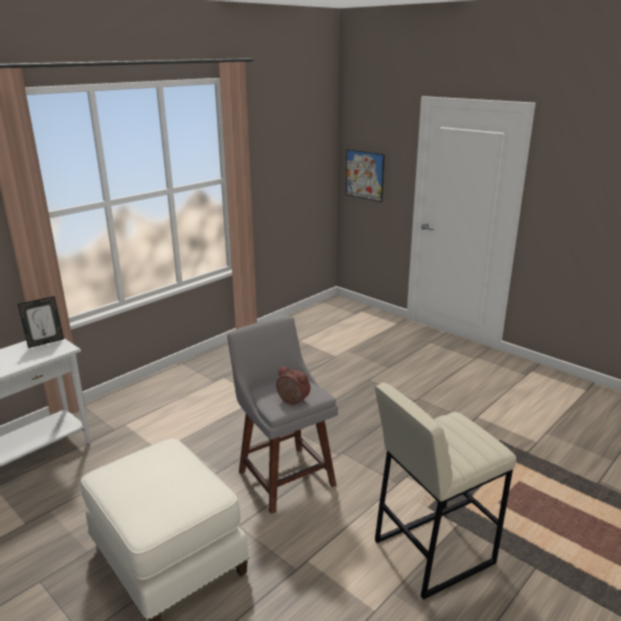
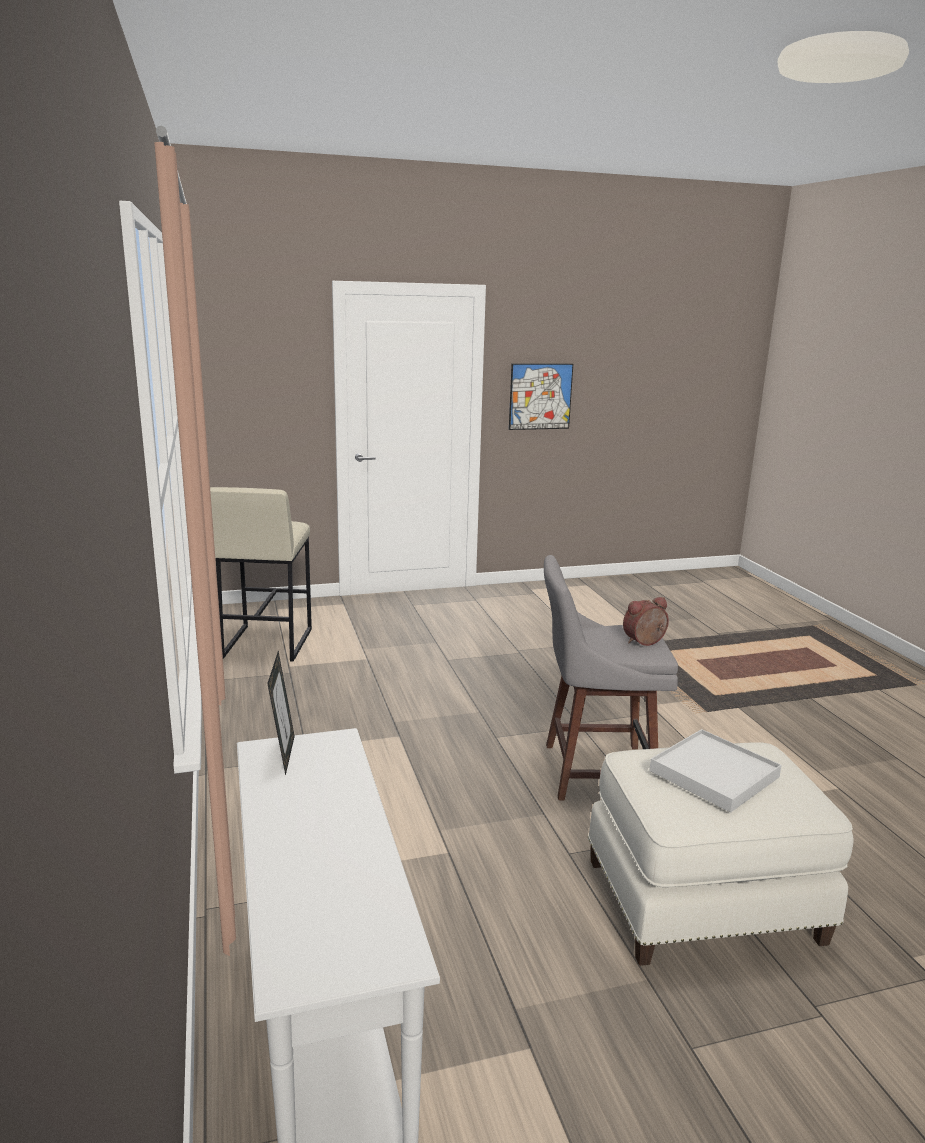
camera: 60 degrees left, 5 degrees down
picture [346,149,384,202] -> picture moved to [509,364,573,430]
beige stool [375,383,516,600] -> beige stool moved to [210,487,312,662]
none -> white tray [649,729,782,813]

